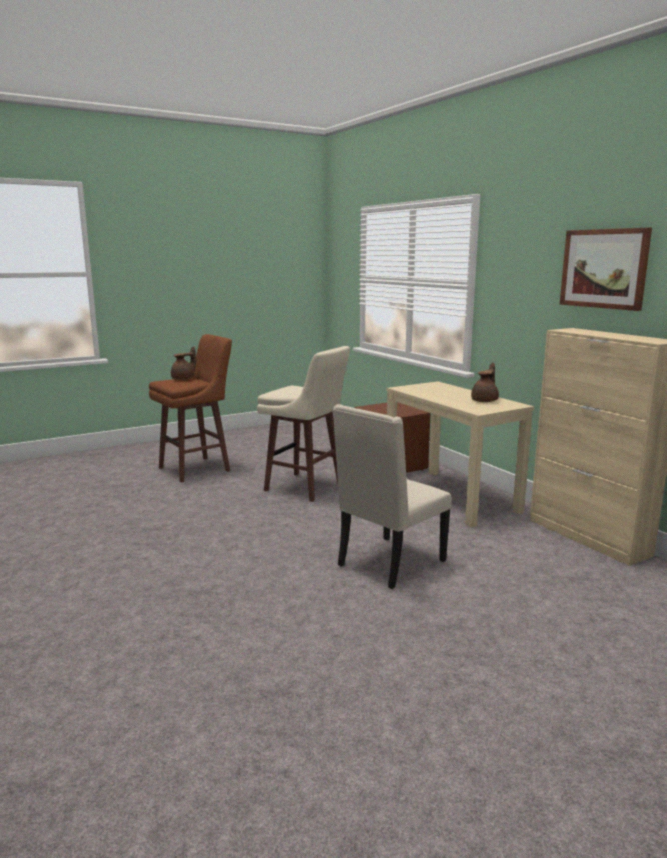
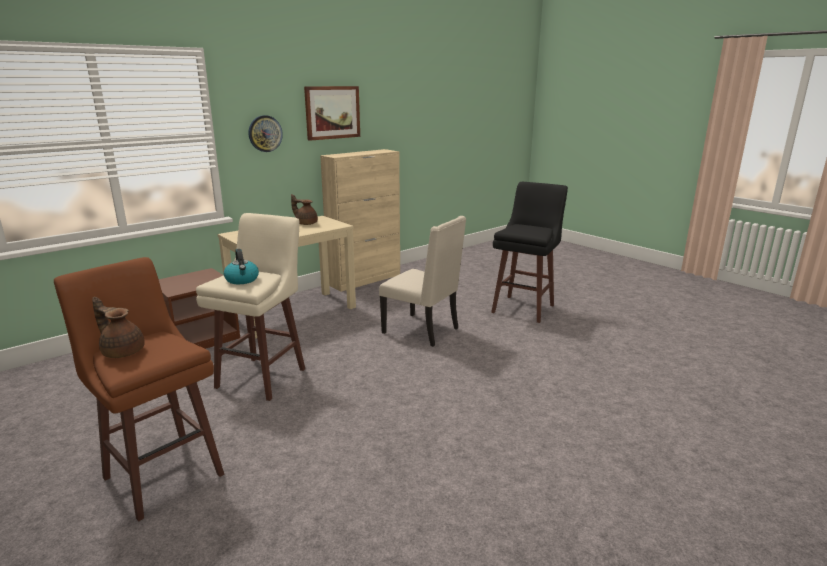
camera: 100 degrees left, 5 degrees up
none -> kettle [224,249,259,284]
none -> wall clock [249,115,283,152]
none -> black stool [491,182,568,323]

